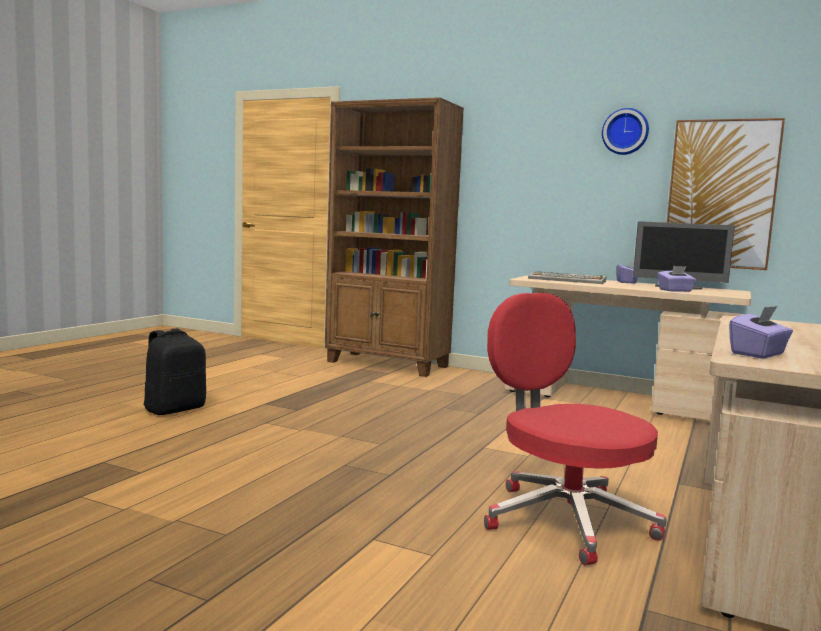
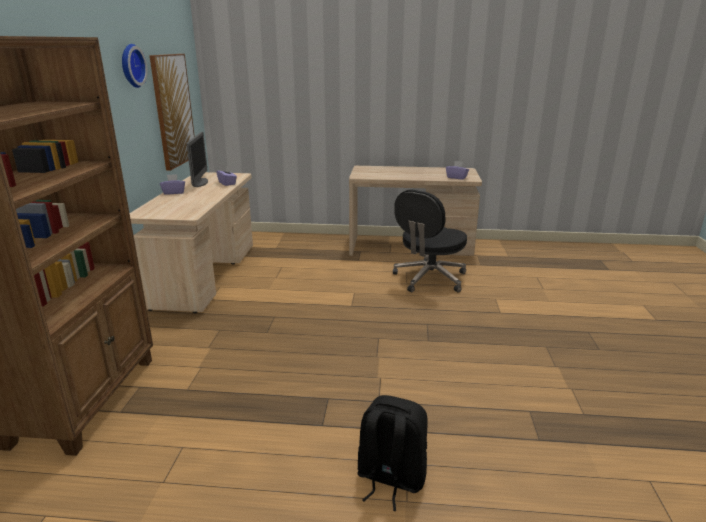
camera: 110 degrees left, 15 degrees up
red office chair [484,293,667,565] -> black office chair [393,190,467,293]
keyboard [528,271,606,284] -> none

